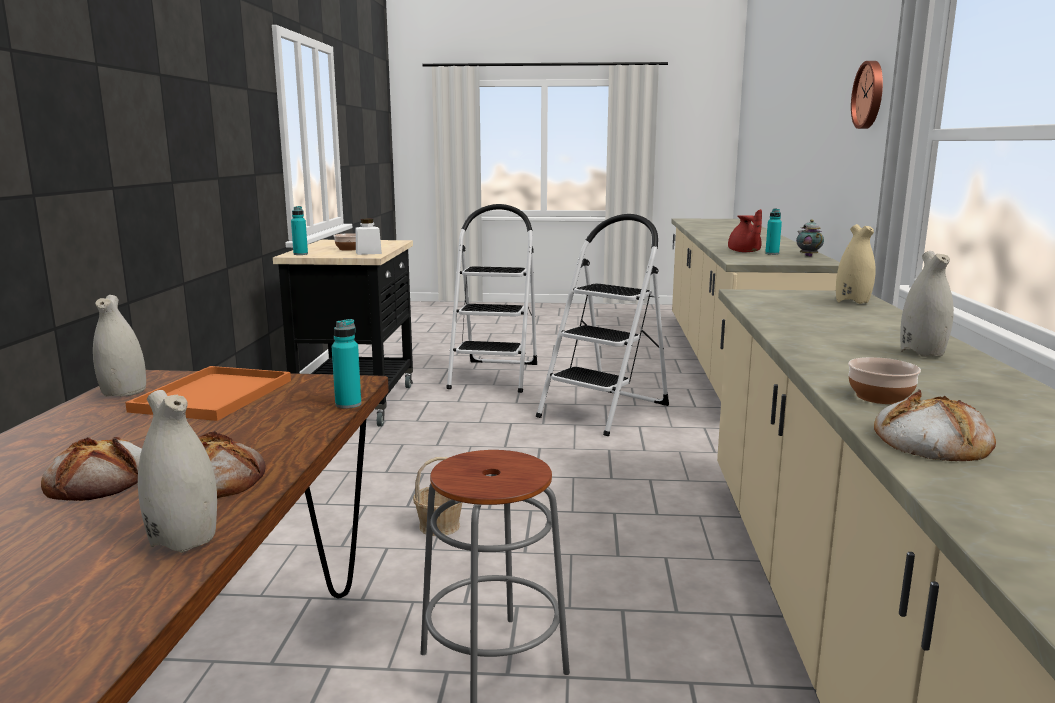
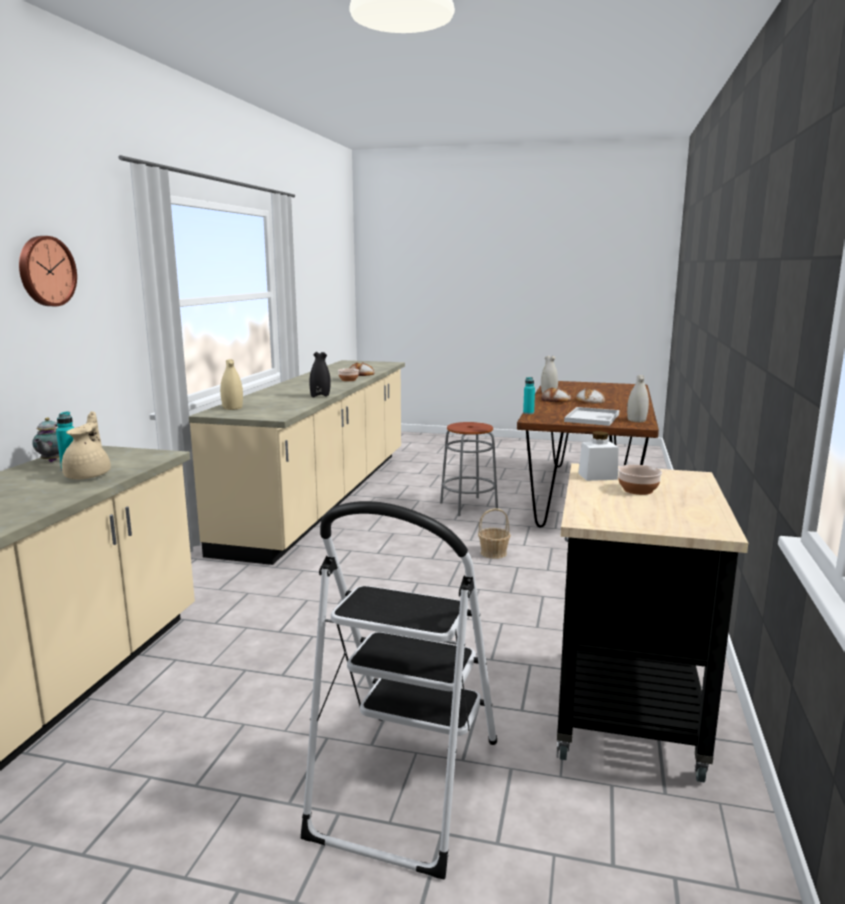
camera: 170 degrees left, 0 degrees up
orange tray [125,366,291,421] -> white tray [564,407,619,426]
turquoise bottle [291,206,308,255] -> none
step ladder [536,214,669,436] -> none
red teapot [728,209,762,252] -> beige teapot [62,411,111,479]
white vase [900,251,954,357] -> none
none -> black vase [309,352,331,398]

